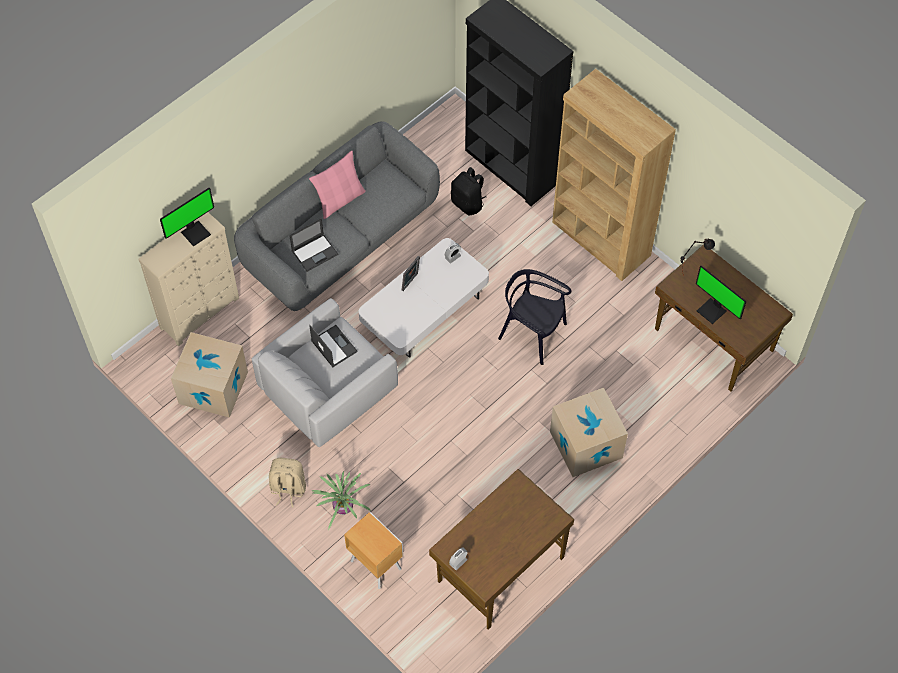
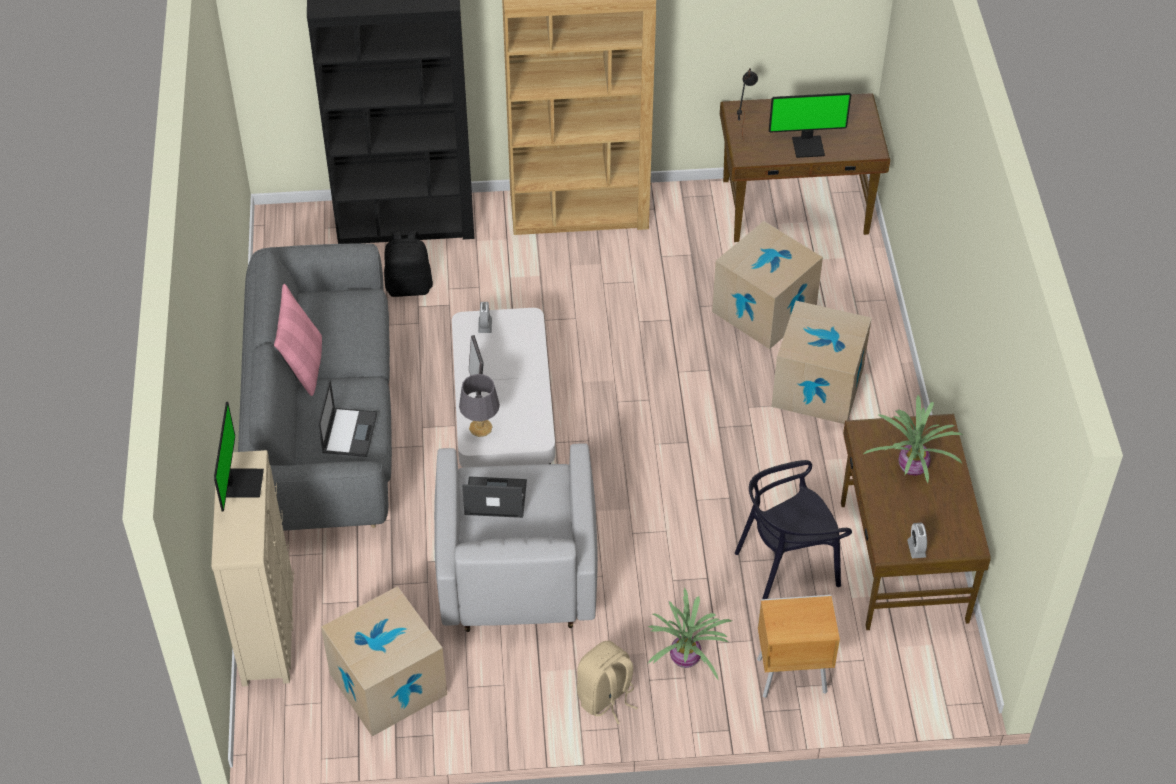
camera: 50 degrees left, 10 degrees down
black chair [498,269,572,365] -> black chair moved to [735,460,852,599]
none -> grey table lamp [459,374,500,437]
none -> cardboard box [712,221,823,349]
none -> potted plant [863,395,963,483]

